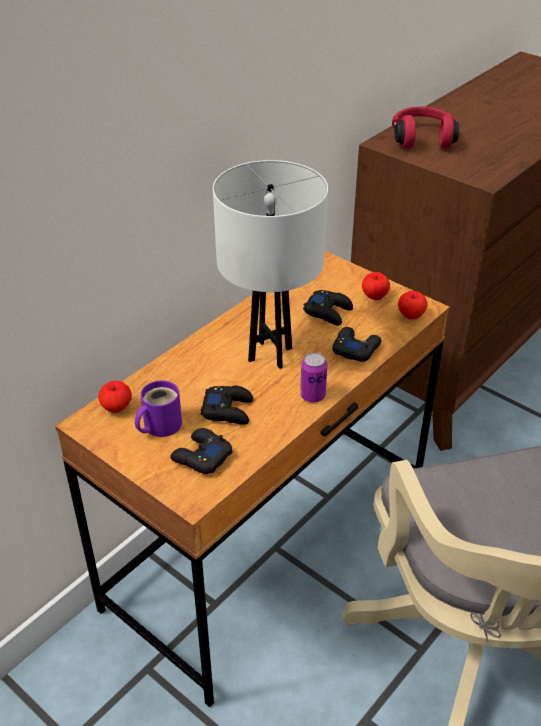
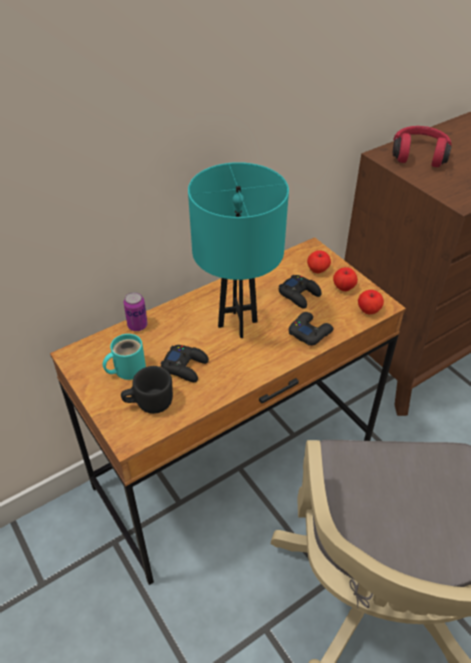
camera: 15 degrees right, 5 degrees up
apple [98,381,132,413] -> apple moved to [307,250,331,273]
purple mug [135,380,182,437] -> turquoise mug [103,334,146,380]
black game controller [170,428,233,474] -> black mug [121,366,173,414]
white table lamp [213,160,328,369] -> turquoise table lamp [188,162,289,338]
can [300,352,327,402] -> can moved to [124,292,148,331]

